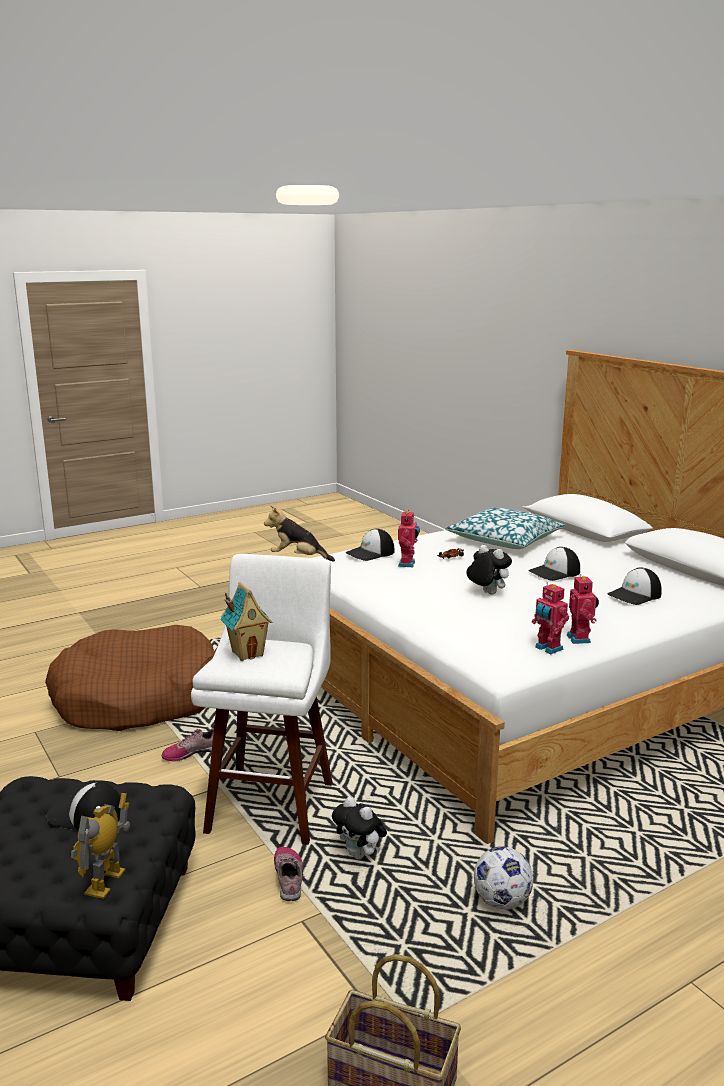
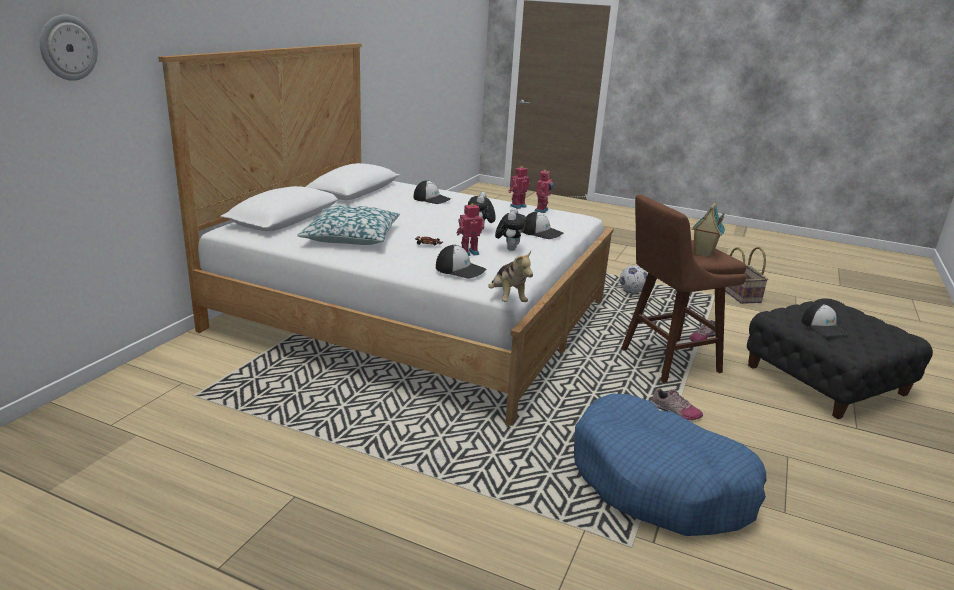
camera: 125 degrees left, 5 degrees up
brown dog bed [45,625,215,731] -> blue dog bed [574,393,766,536]
toy robot [71,793,130,899] -> none
white stool [191,554,333,845] -> brown stool [621,195,746,383]
plush toy [332,797,387,860] -> plush toy moved to [495,208,527,251]
cap [528,547,580,581] -> cap moved to [523,212,563,239]
none -> wall clock [40,15,98,81]

